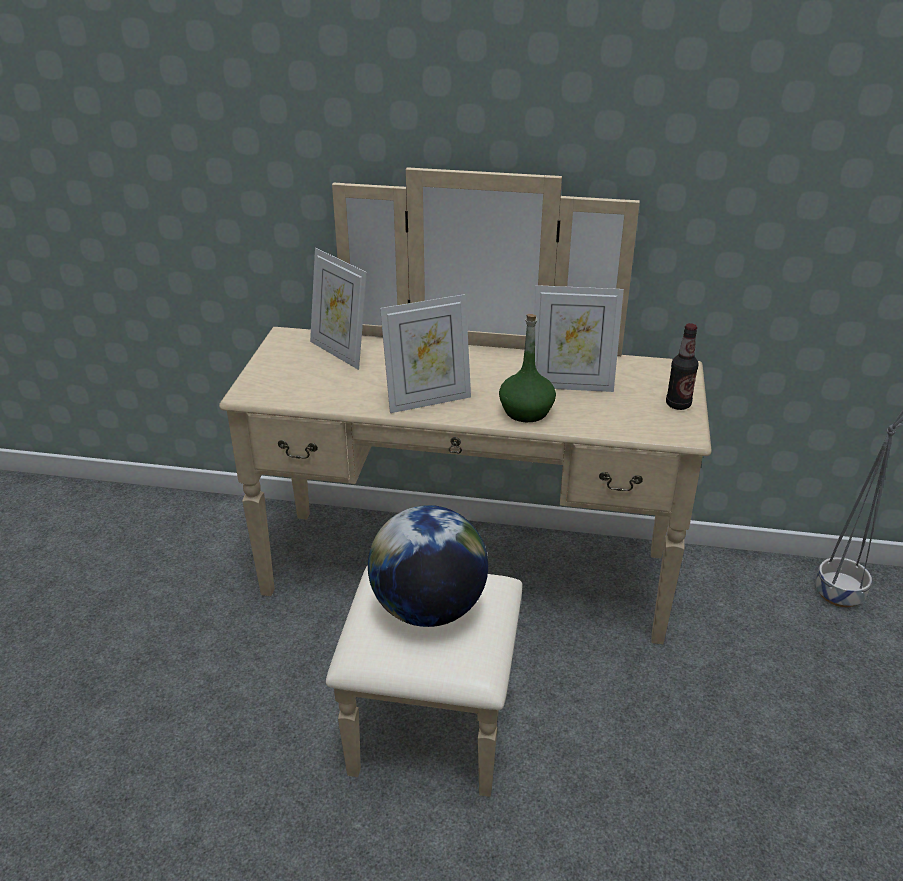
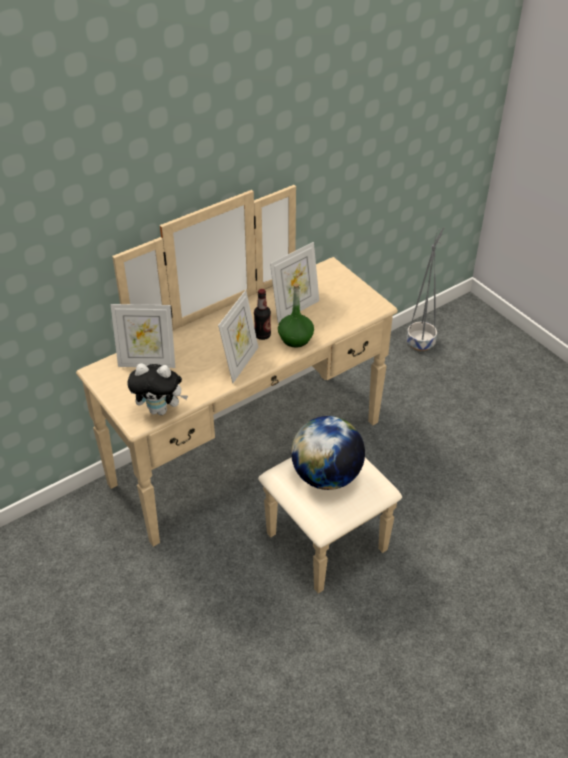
camera: 45 degrees left, 10 degrees up
bottle [666,323,699,410] -> bottle moved to [254,289,271,340]
none -> plush toy [127,363,188,415]

